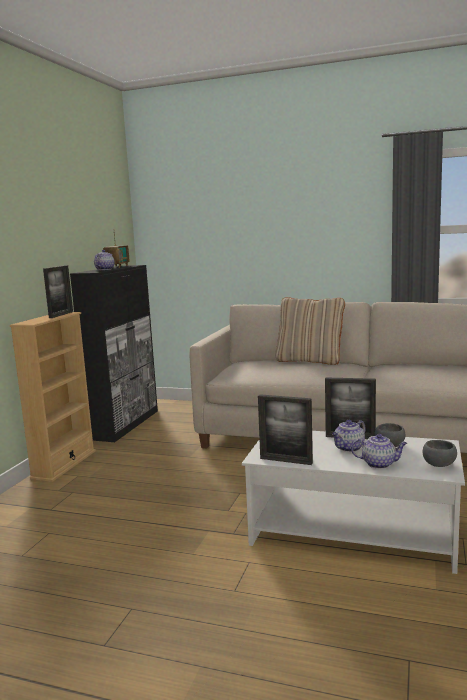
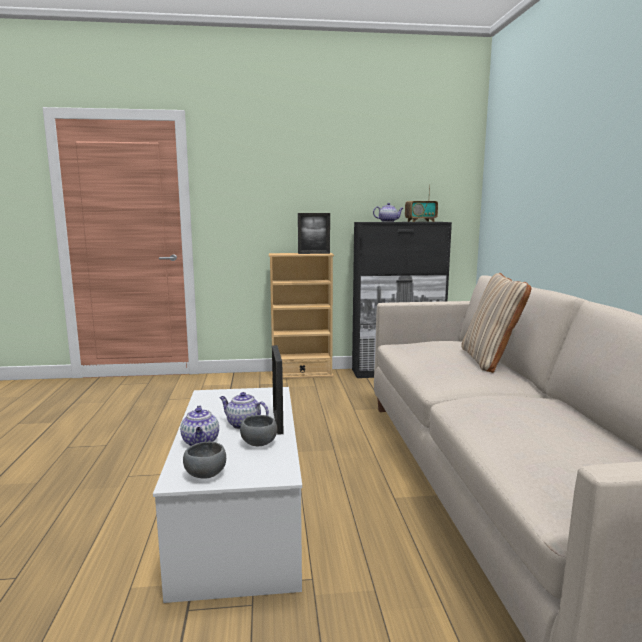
camera: 65 degrees right, 0 degrees up
picture frame [258,394,313,465] -> none

